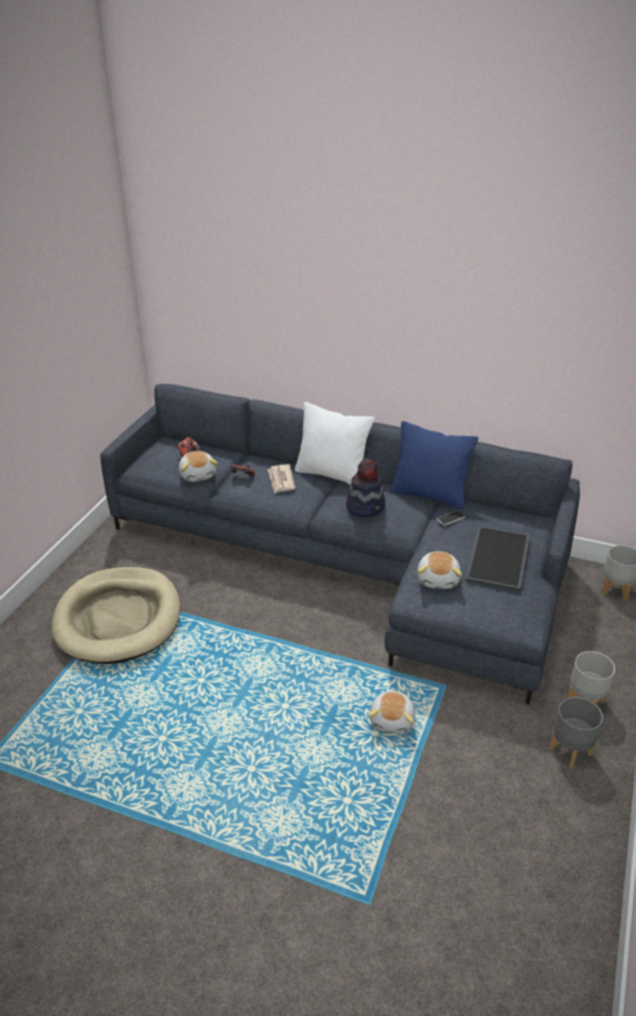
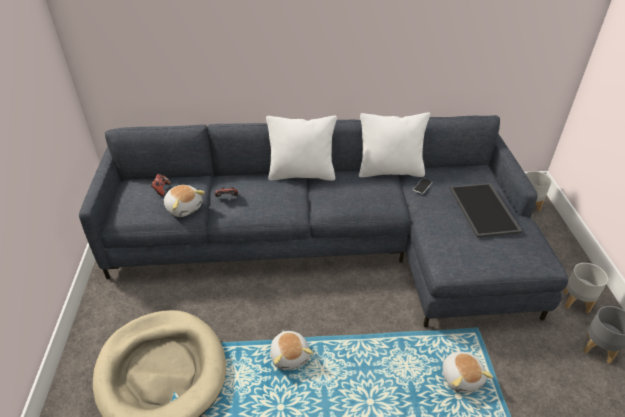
camera: 25 degrees left, 5 degrees up
newspaper [267,464,295,493] -> none
hat [346,459,386,518] -> none
blue pillow [390,421,479,510] -> white pillow [359,113,430,177]
plush toy [417,551,462,589] -> plush toy moved to [270,331,313,370]

